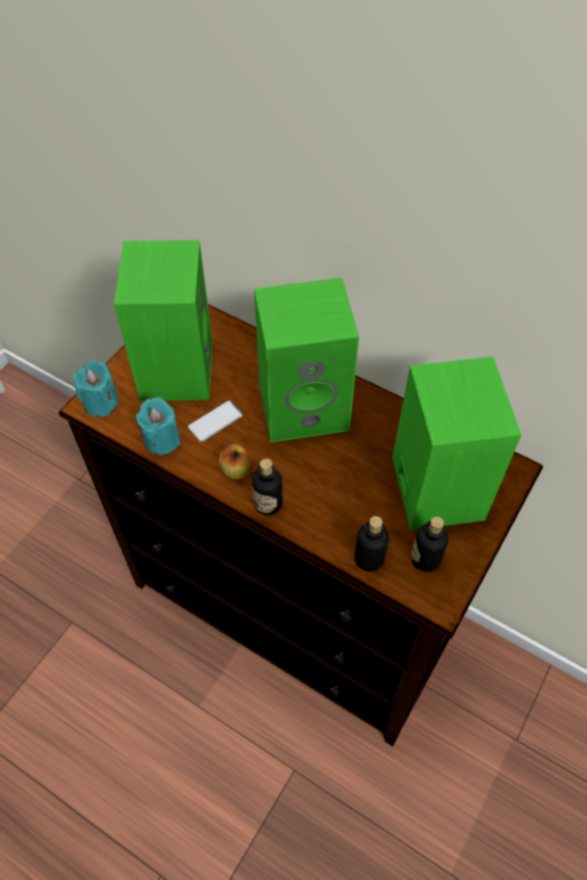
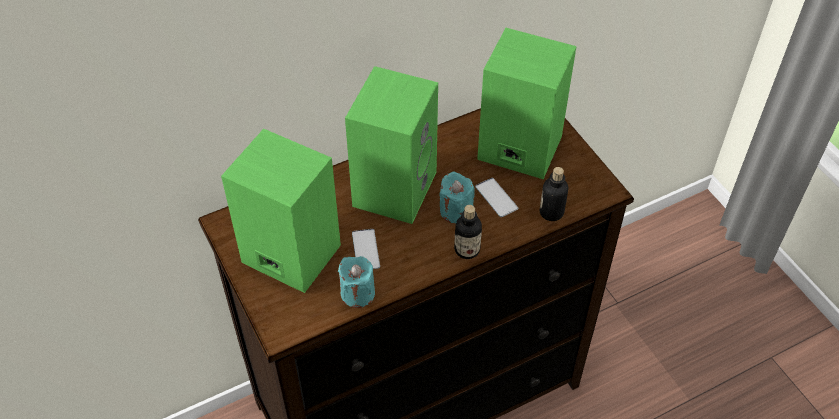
camera: 60 degrees left, 5 degrees down
turquoise candle [73,360,119,417] -> turquoise candle moved to [439,171,475,224]
apple [219,443,253,480] -> none
bottle [411,517,449,572] -> none
none -> phone [475,178,518,217]

